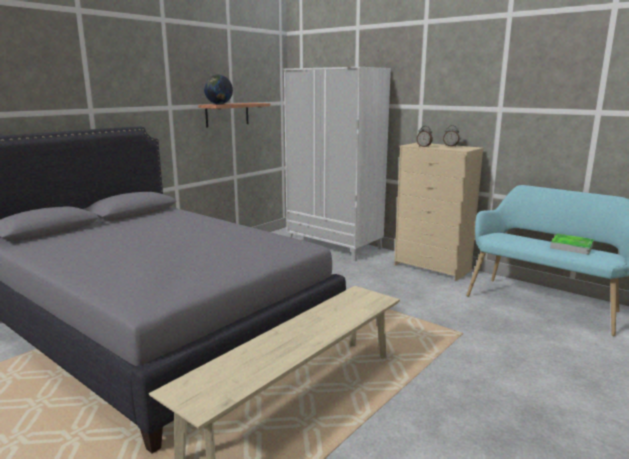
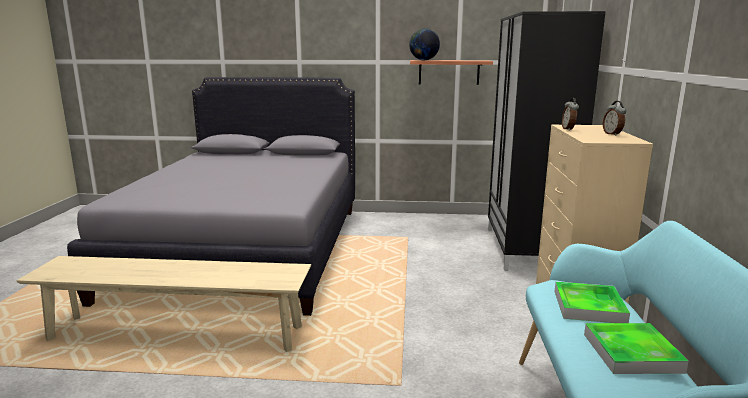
camera: 55 degrees right, 0 degrees up
white wardrobe [283,67,391,261] -> black wardrobe [488,11,606,271]
none -> tray [554,282,630,323]

